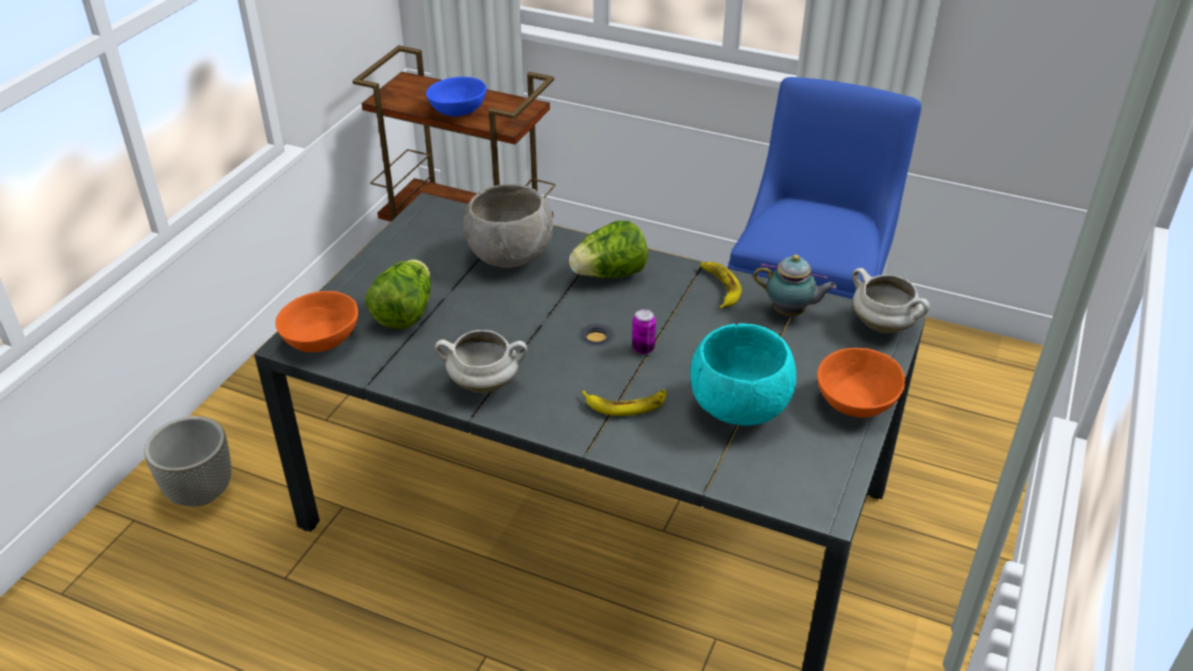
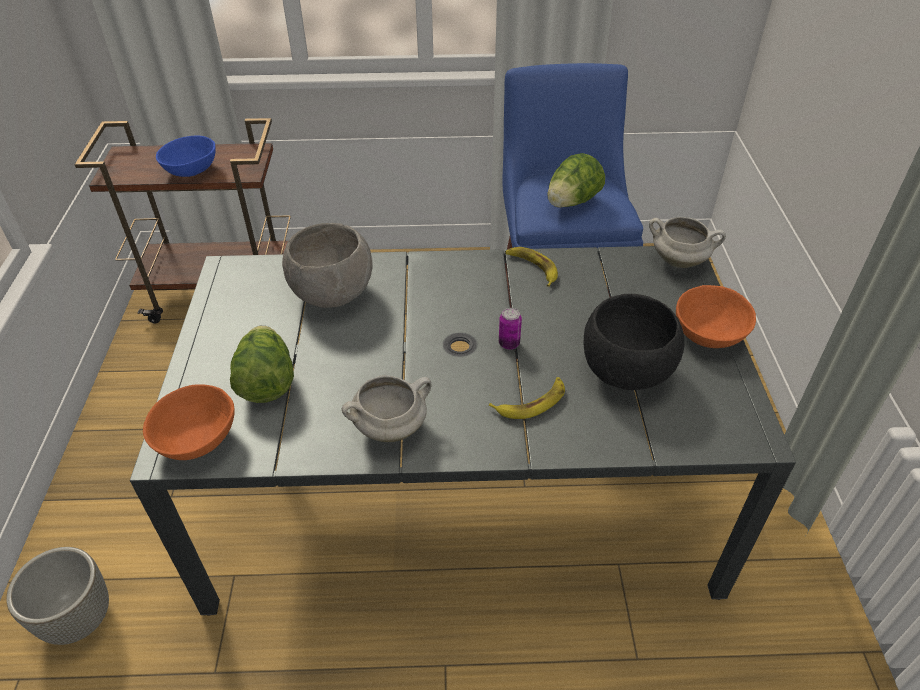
camera: 25 degrees left, 5 degrees up
lettuce [569,221,648,278] -> lettuce moved to [547,153,605,208]
turquoise bowl [690,323,796,425] -> black bowl [584,294,685,390]
teapot [753,255,837,316] -> none

